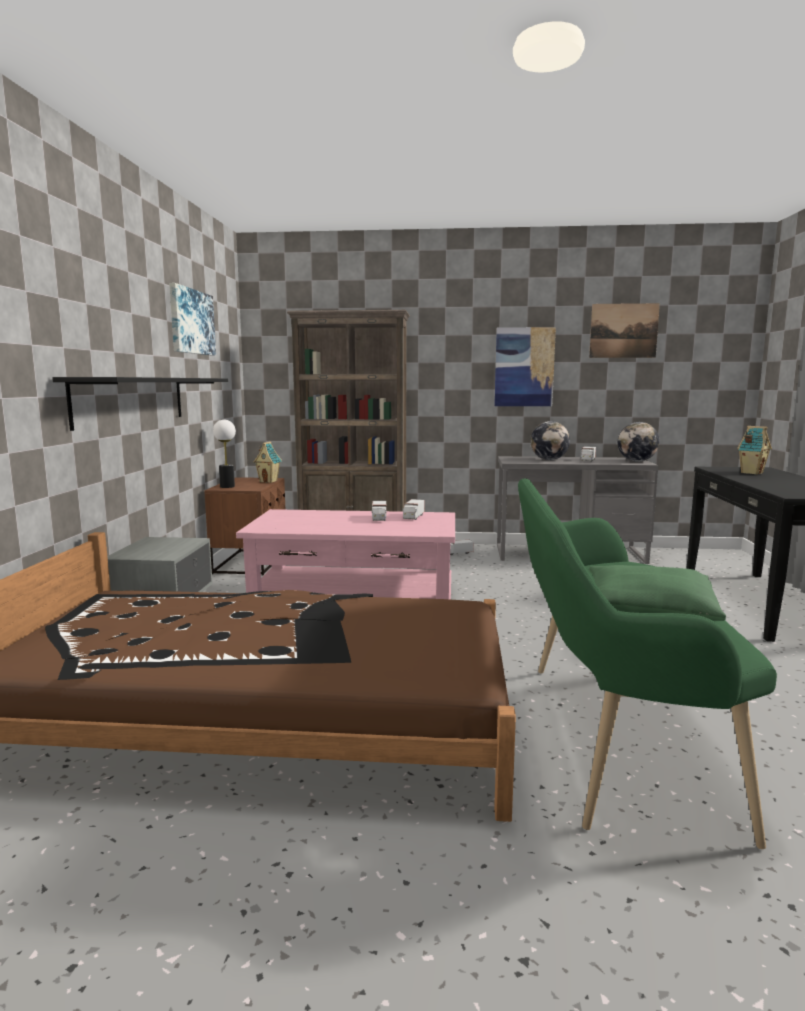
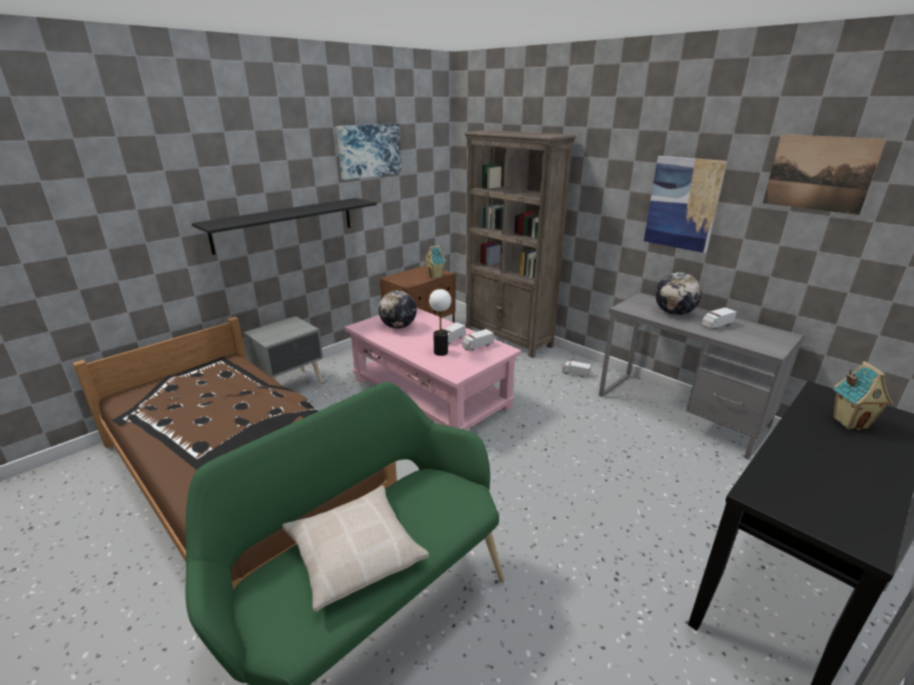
camera: 40 degrees right, 15 degrees up
table lamp [213,419,236,488] -> table lamp moved to [429,289,451,356]
green pillow [589,565,726,621] -> beige pillow [282,485,429,612]
globe [618,422,660,462] -> globe moved to [378,291,417,329]

